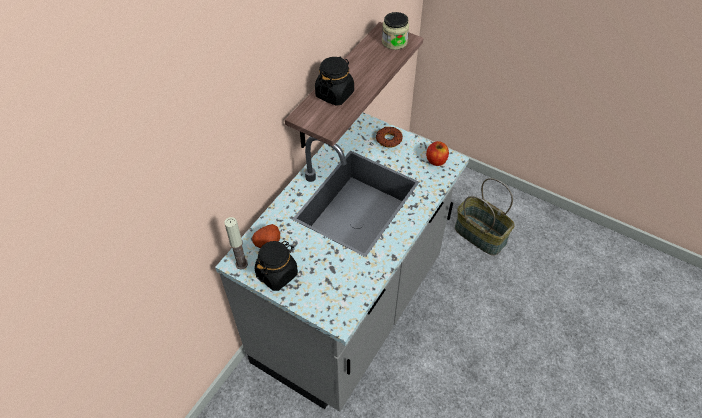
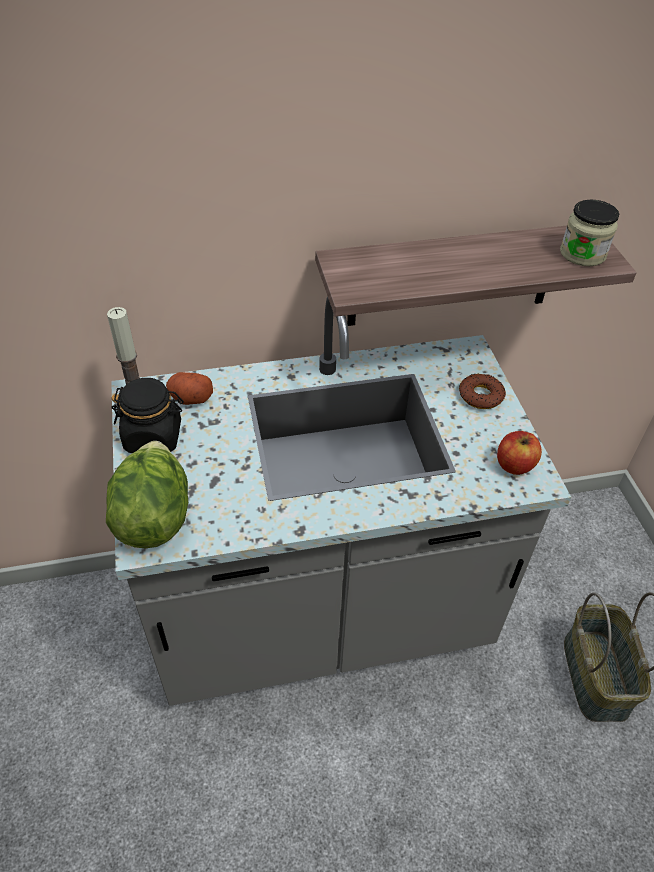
camera: 45 degrees right, 5 degrees down
black jar [315,56,354,106] -> none
none -> lettuce [106,441,188,548]

